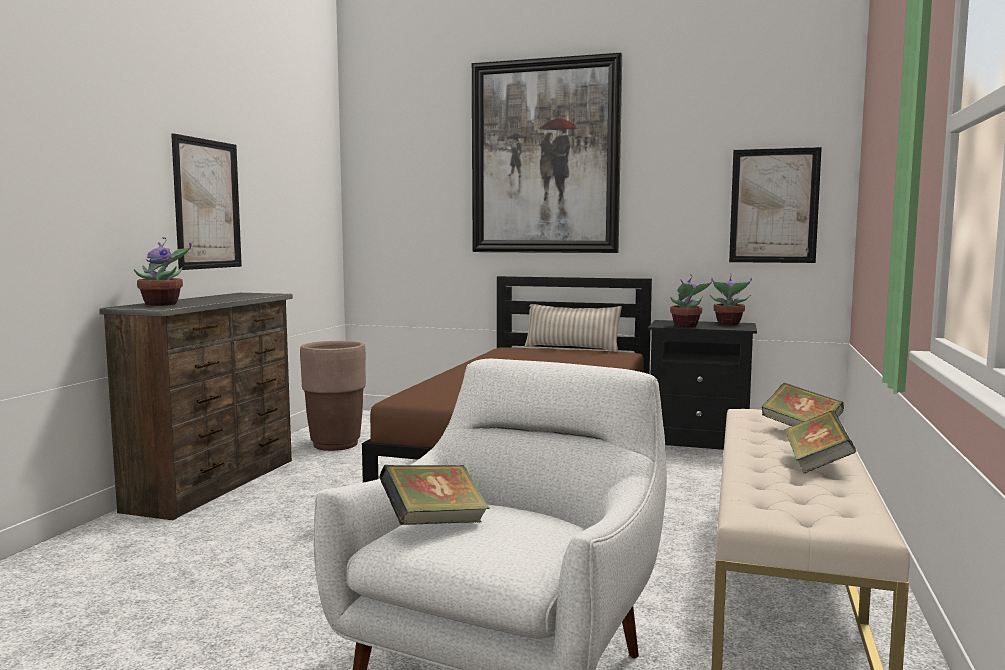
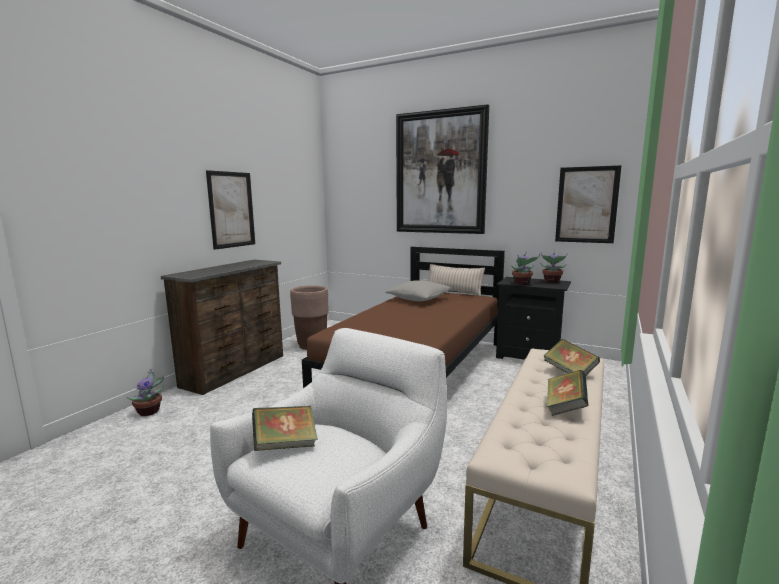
camera: 10 degrees right, 5 degrees up
potted plant [134,237,192,306] -> potted plant moved to [127,369,164,416]
none -> grey pillow [385,280,452,301]

